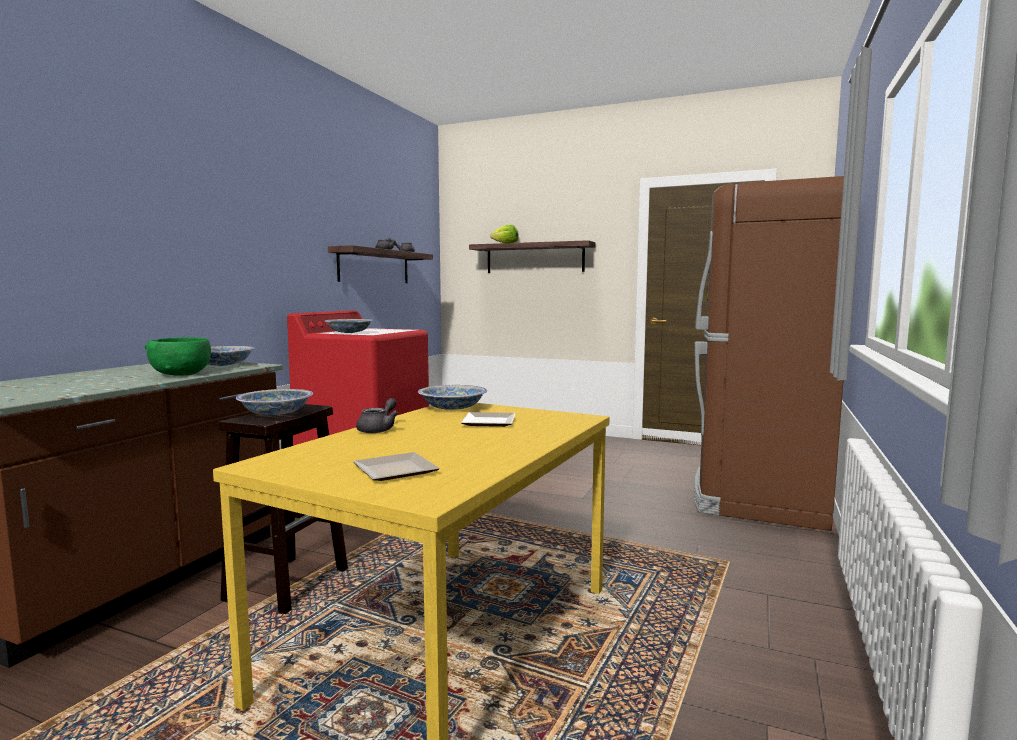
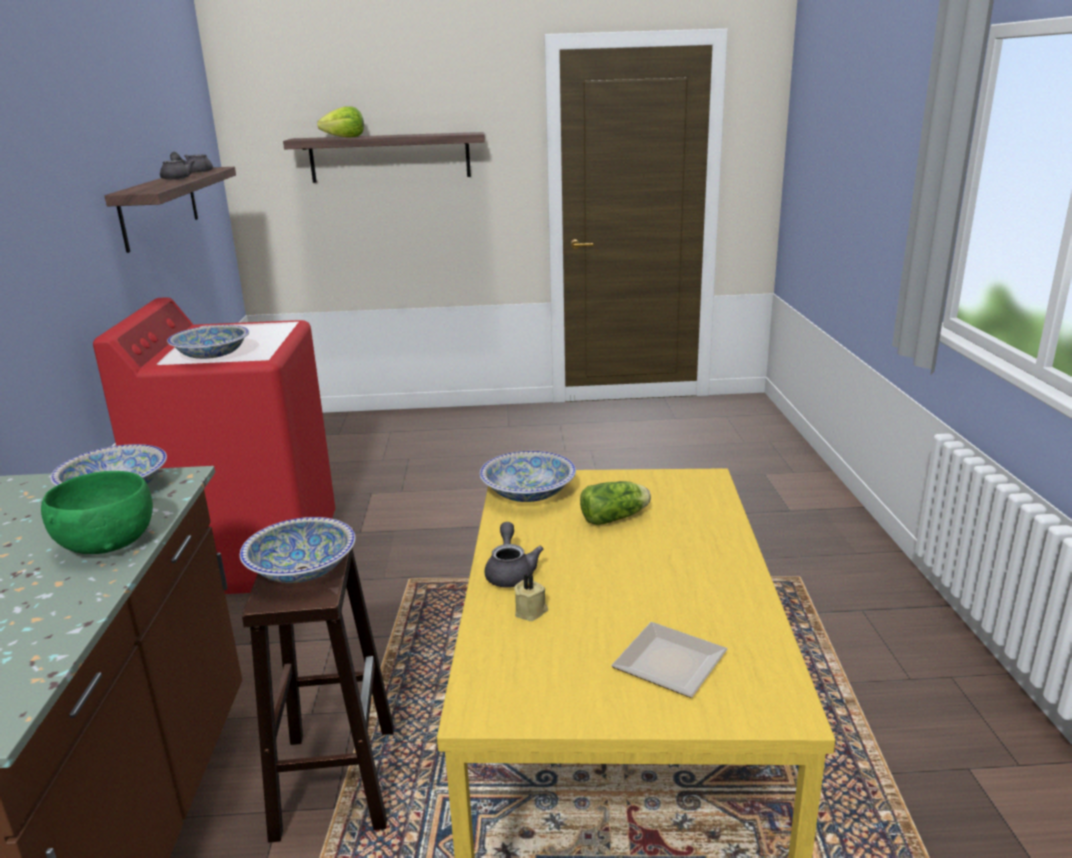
camera: 25 degrees left, 15 degrees up
plate [461,412,516,427] -> lettuce [580,481,651,525]
brown fridge [694,176,844,531] -> none
none -> beige candle [514,574,548,621]

